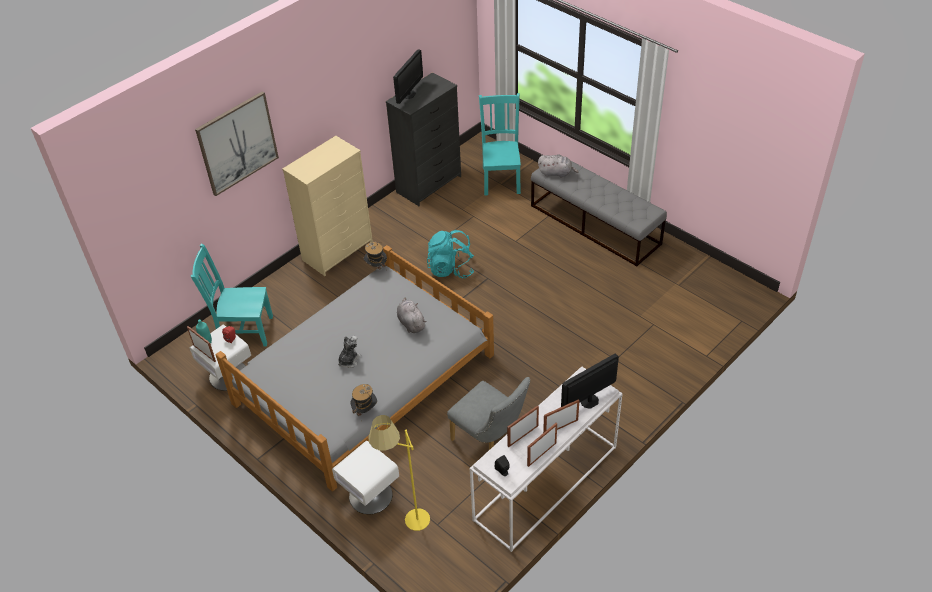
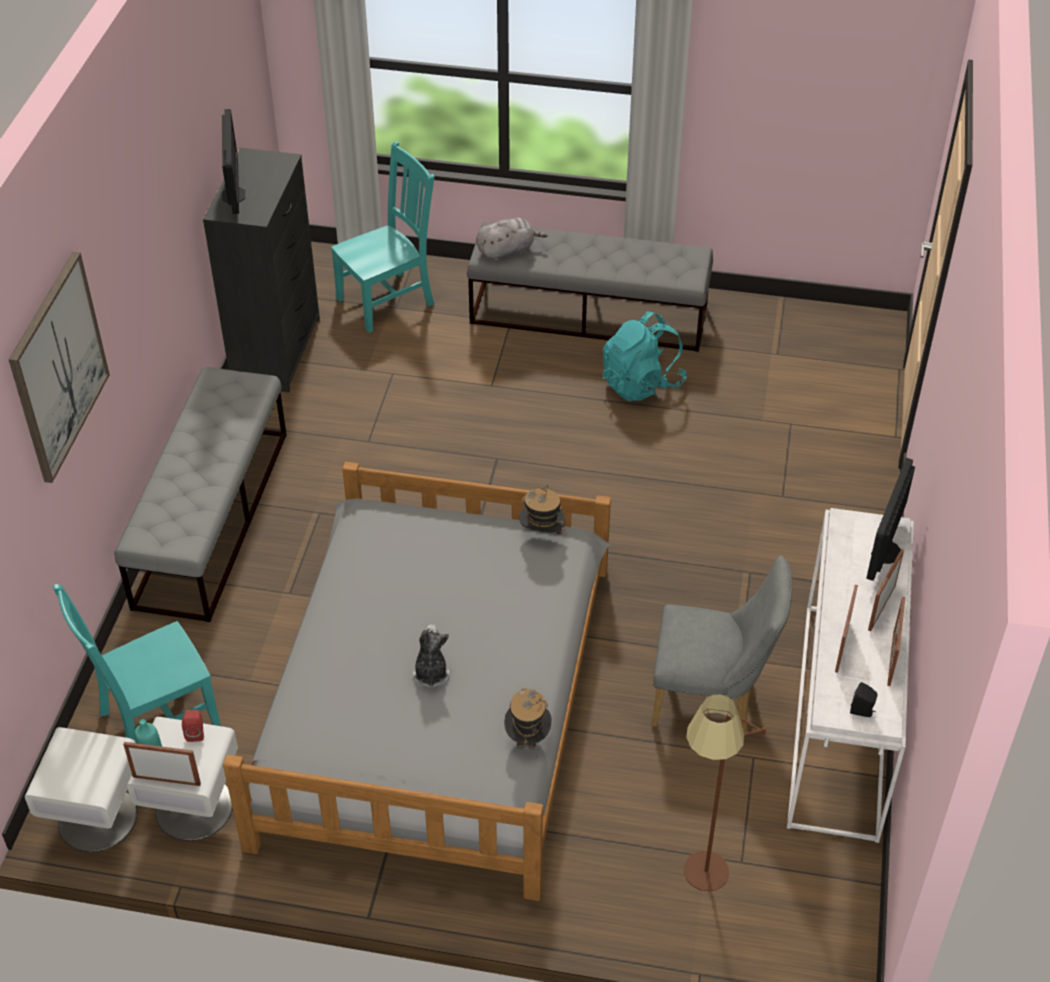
camera: 35 degrees left, 0 degrees up
beige dresser [282,136,373,276] -> grey bench [114,367,286,622]
white nightstand [332,441,399,514] -> white nightstand moved to [25,727,137,852]
hat [363,242,387,270] -> hat moved to [519,485,566,534]
yellow floor lamp [368,415,430,531] -> brown floor lamp [684,694,766,891]
grey plush toy [397,297,426,333] -> none
turquoise backpack [427,230,474,278] -> turquoise backpack moved to [602,311,686,402]
turquoise chair [479,93,521,195] -> turquoise chair turned 90 degrees clockwise [331,141,435,333]

